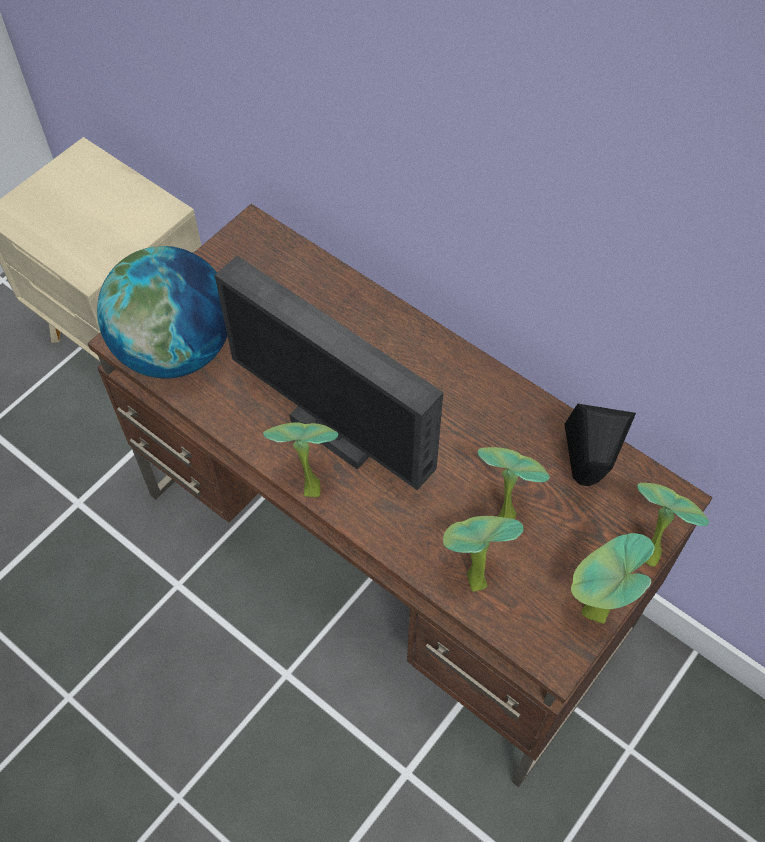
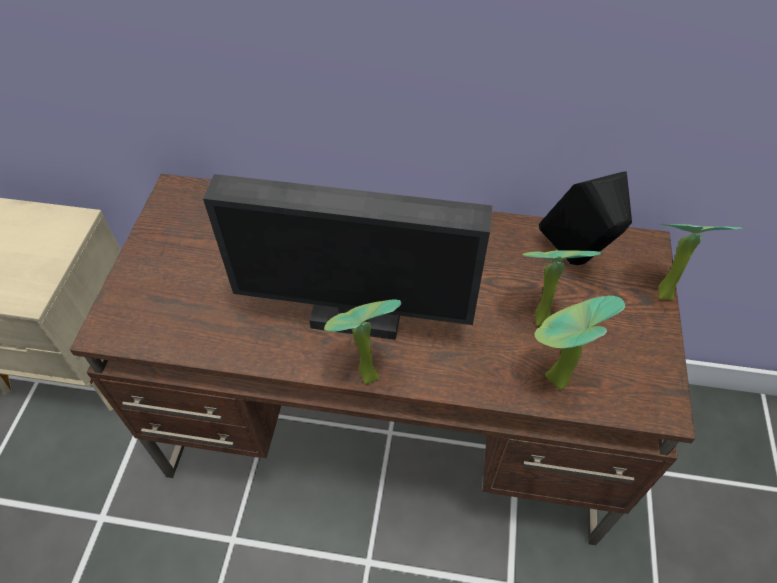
camera: 30 degrees left, 5 degrees down
globe [97,246,227,379] -> none
potted plant [571,533,655,624] -> none

